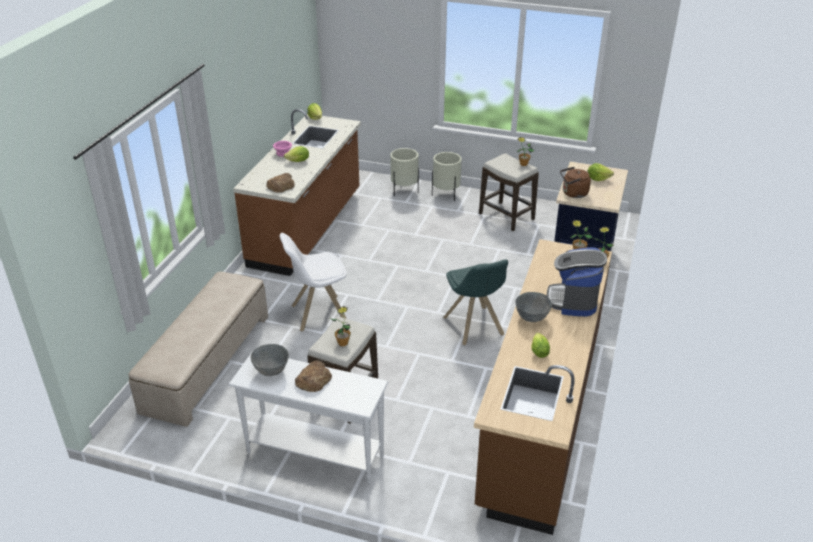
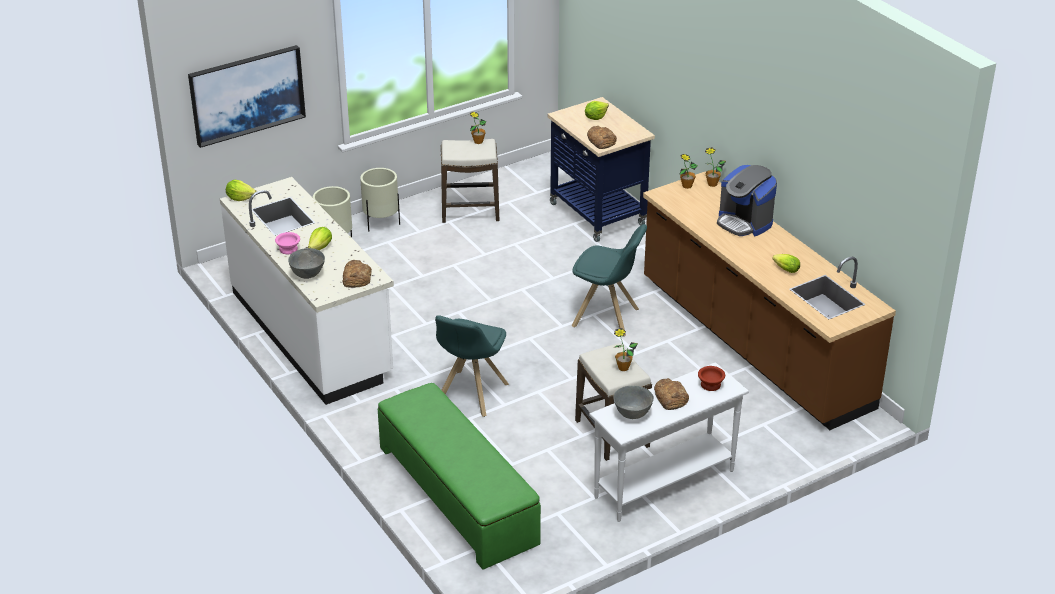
camera: 50 degrees left, 0 degrees up
beige bench [128,272,268,427] -> green bench [378,383,541,569]
brown counter [233,109,361,276] -> white counter [220,177,394,405]
white chair [280,233,347,331] -> turquoise chair [435,315,509,417]
grey bowl [516,292,552,322] -> grey bowl moved to [288,248,325,279]
brown kettle [560,167,591,198] -> bread [587,126,617,149]
none -> picture [188,45,306,148]
none -> brown bowl [698,366,725,391]

